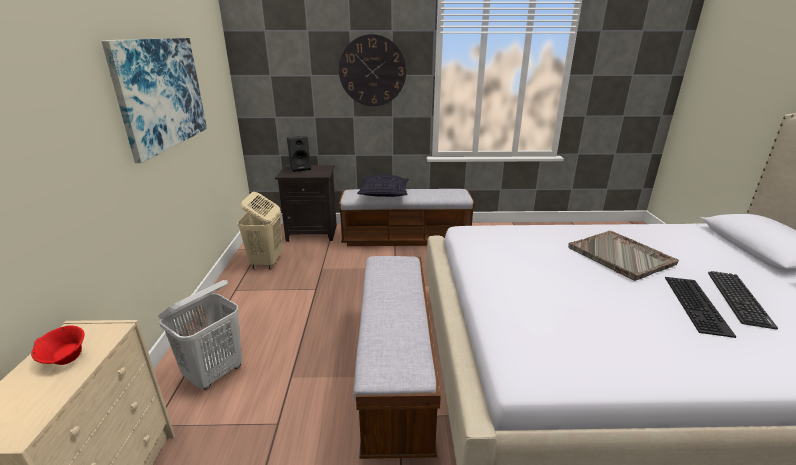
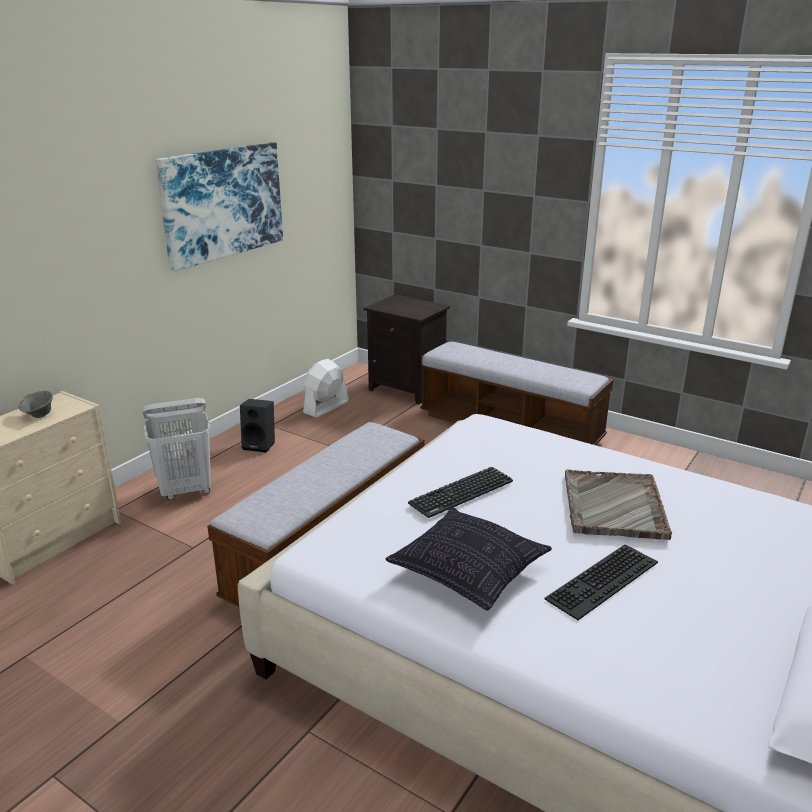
camera: 35 degrees right, 0 degrees up
red bowl [31,325,84,365] -> grey bowl [19,391,53,418]
beige laundry basket [237,192,282,269] -> white fan [303,359,349,417]
black speaker [287,136,311,172] -> black speaker moved to [240,399,275,453]
wall clock [339,34,406,106] -> none
pillow [357,174,409,197] -> pillow moved to [386,507,552,611]
keyboard [708,271,778,330] -> keyboard moved to [408,467,513,518]

